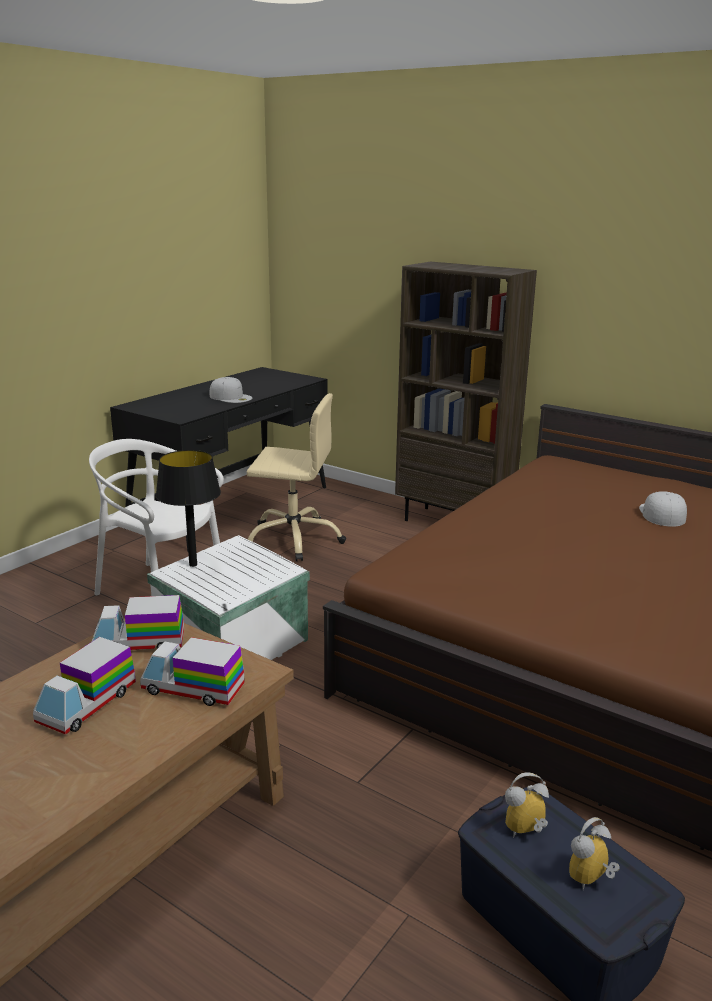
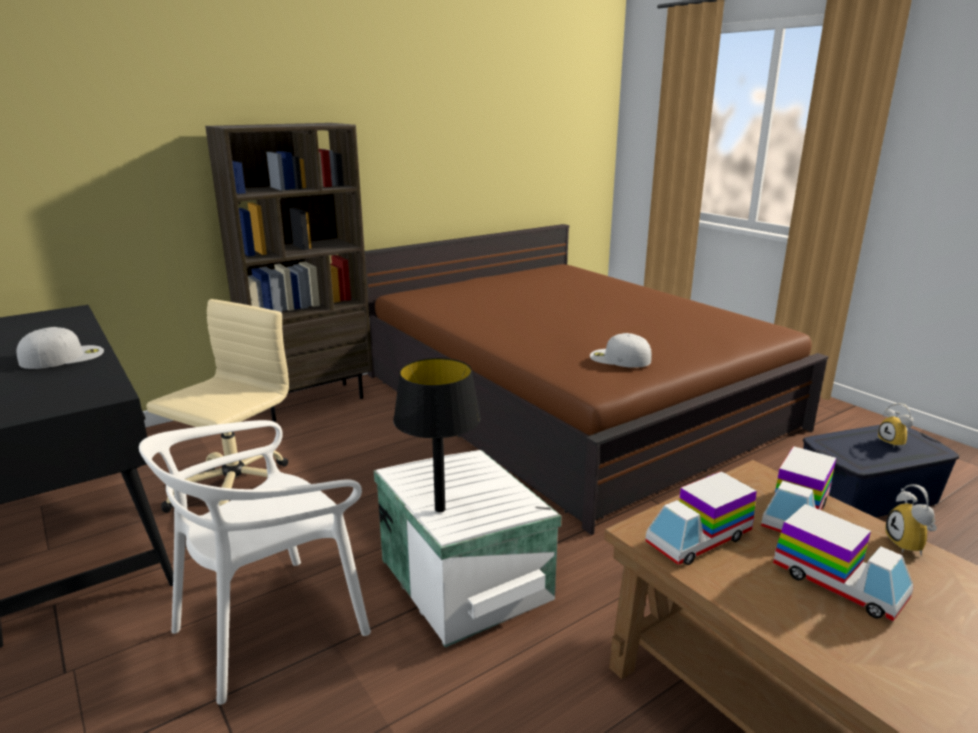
camera: 70 degrees left, 0 degrees up
toy truck [92,595,184,650] -> toy truck turned 45 degrees clockwise [645,471,757,565]
alarm clock [505,772,549,838] -> alarm clock moved to [885,484,937,556]
white cap [639,491,687,526] -> white cap moved to [590,333,652,368]

